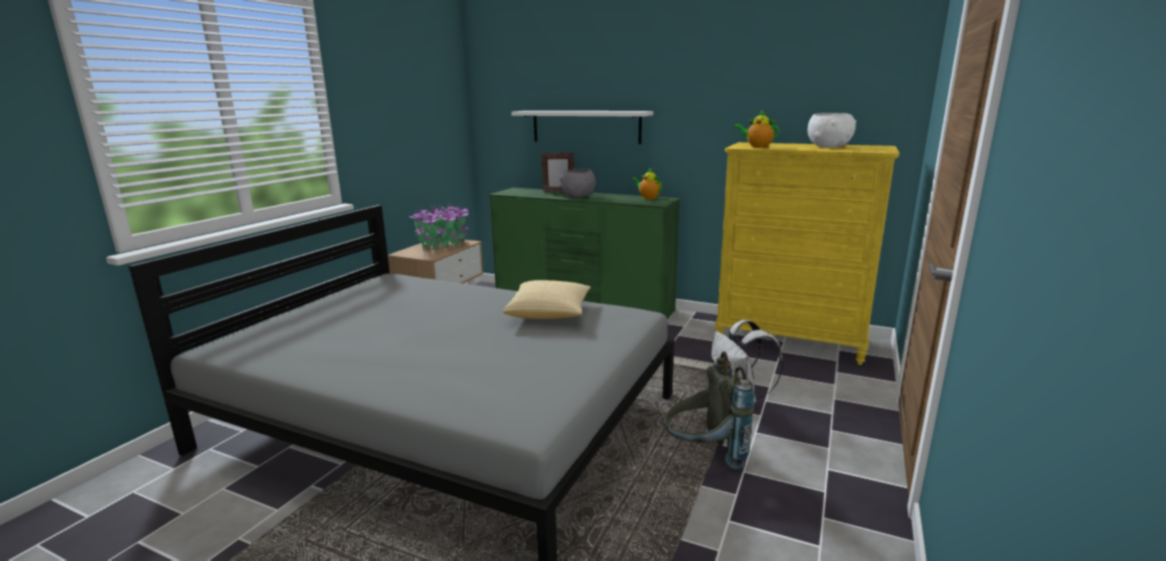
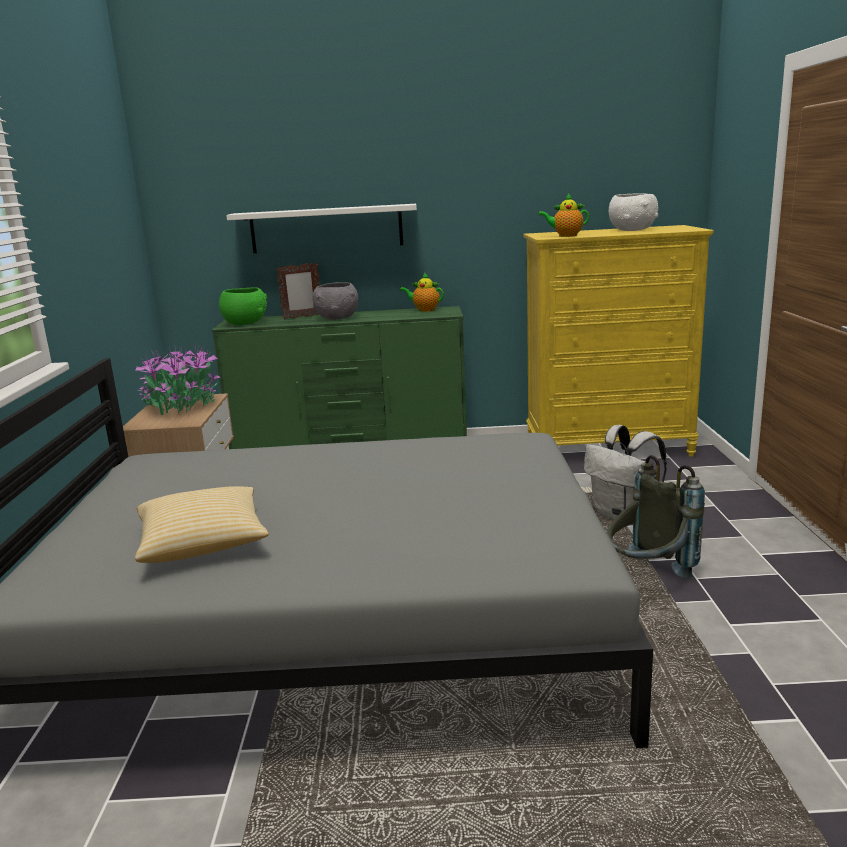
camera: 25 degrees left, 0 degrees up
pillow [503,280,591,319] -> pillow moved to [135,486,269,563]
none -> green bowl [219,287,268,325]

